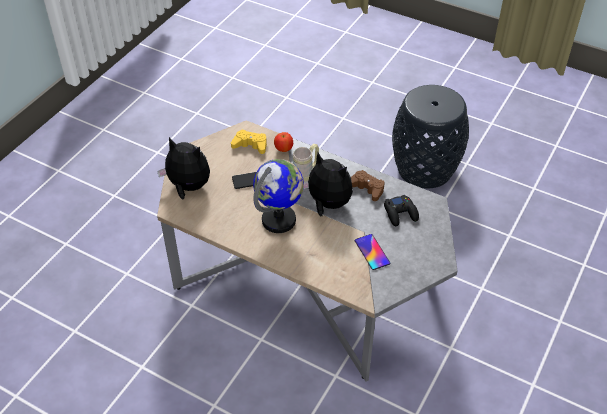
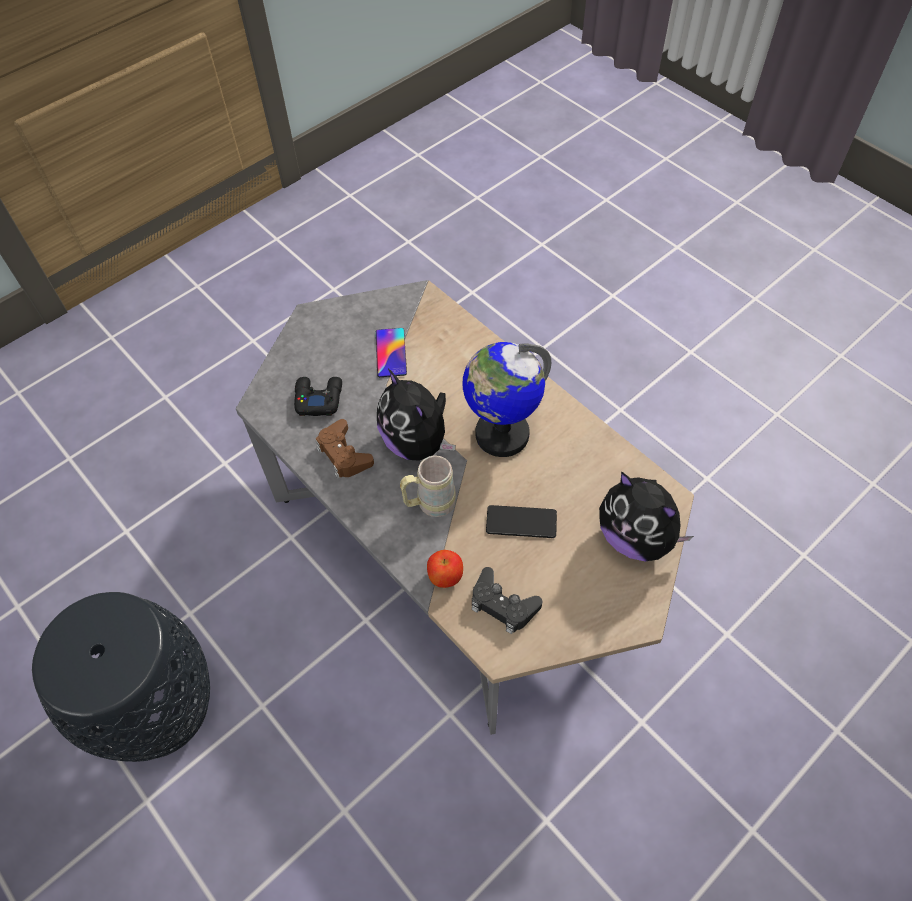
camera: 160 degrees left, 10 degrees up
yellow game controller [231,129,267,154] -> black game controller [472,567,542,634]

